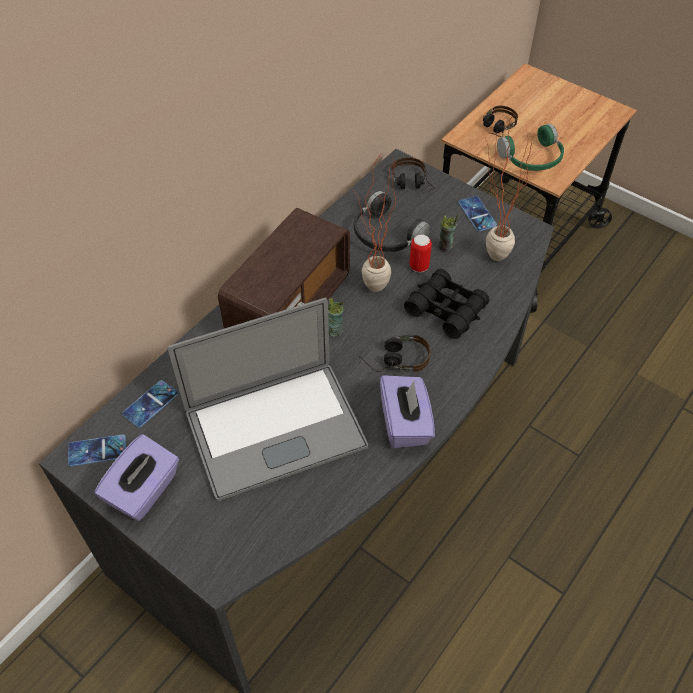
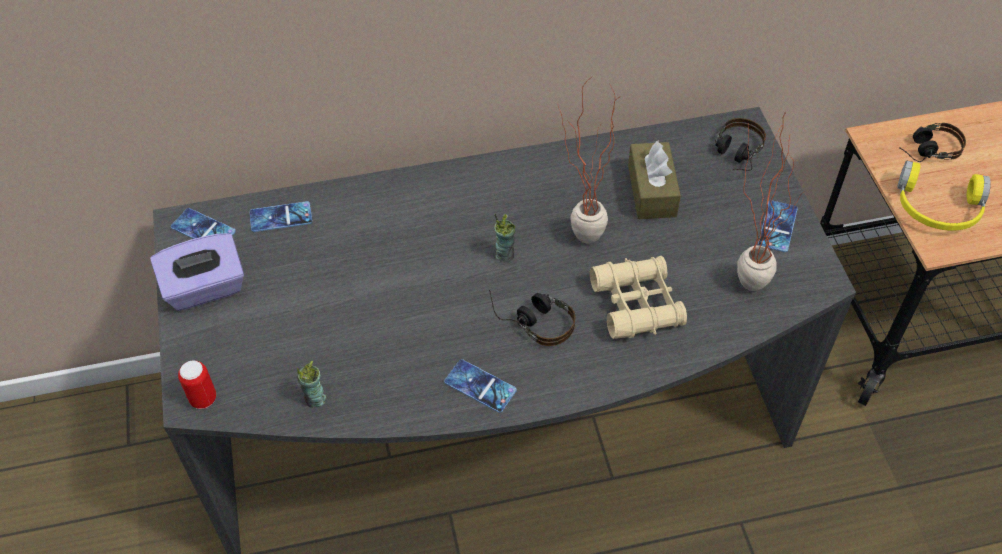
camera: 40 degrees right, 0 degrees up
laptop [168,297,368,501] -> none
radio [218,208,350,328] -> none
black headphones [354,191,430,252] -> brown tissue box [628,141,681,219]
purple tissue box [380,375,435,448] -> phone [444,359,517,413]
black binoculars [404,269,489,339] -> beige binoculars [590,256,687,339]
can [409,235,432,272] -> can moved to [178,360,216,409]
cup [438,214,458,252] -> cup moved to [297,361,326,408]
green headphones [497,124,564,171] -> yellow headphones [897,160,991,231]

